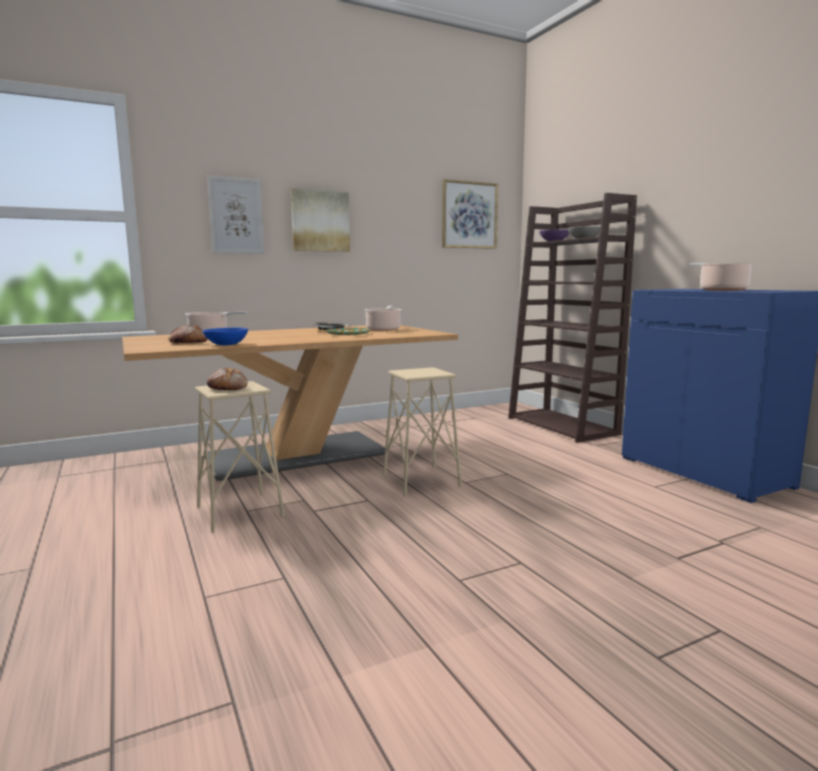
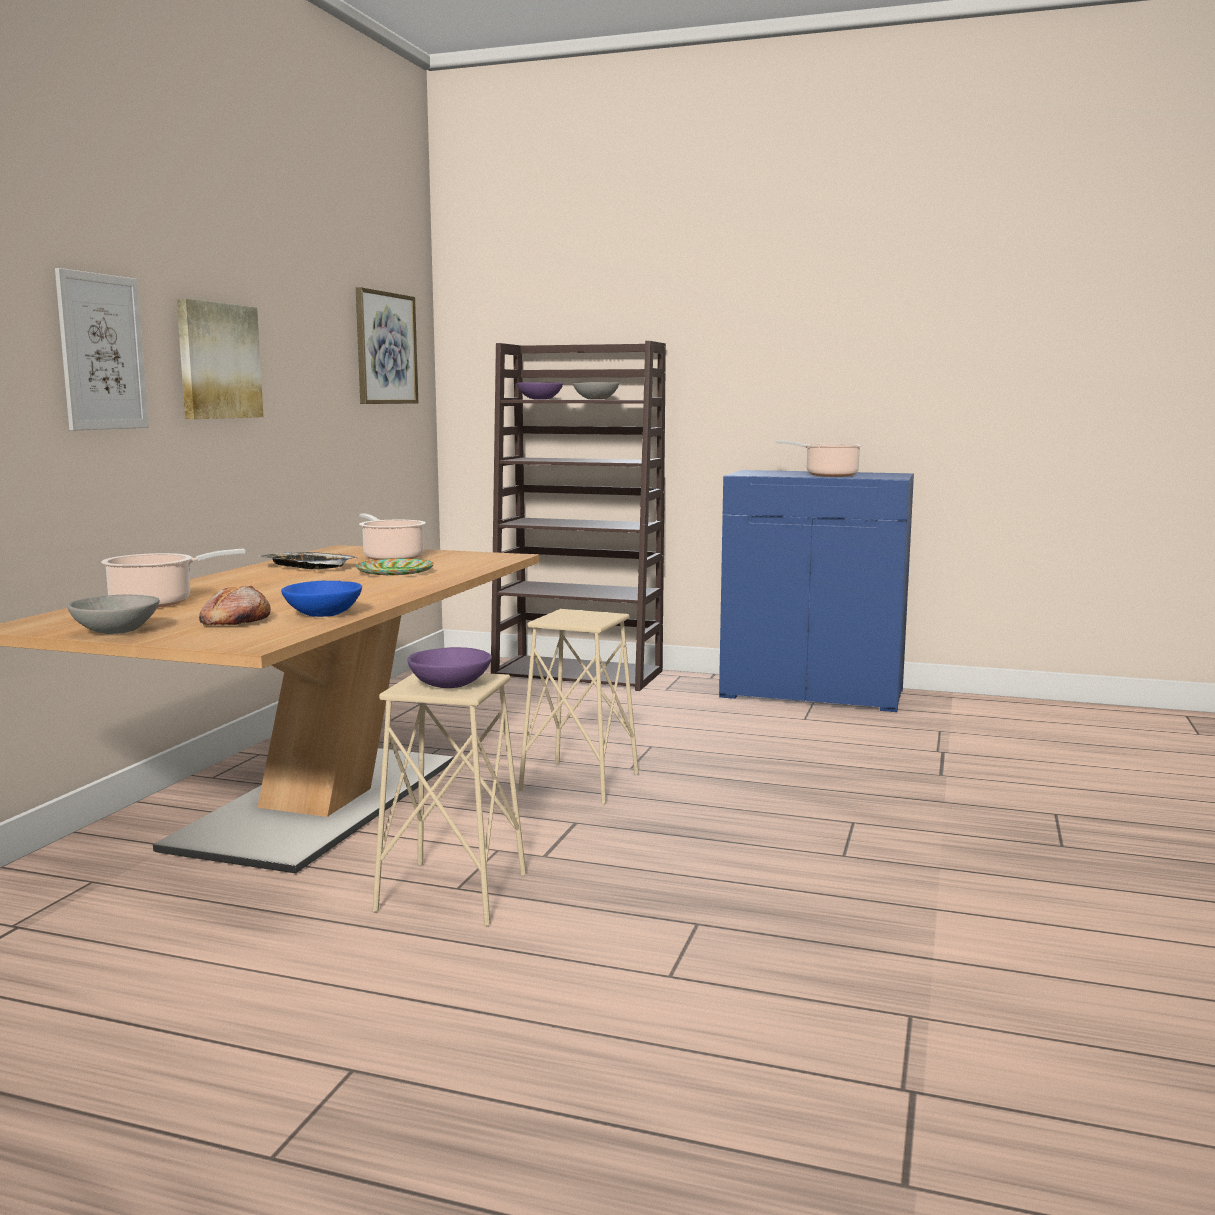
camera: 45 degrees left, 0 degrees up
bread [207,368,248,390] -> purple bowl [407,647,492,688]
none -> grey bowl [67,594,160,634]

